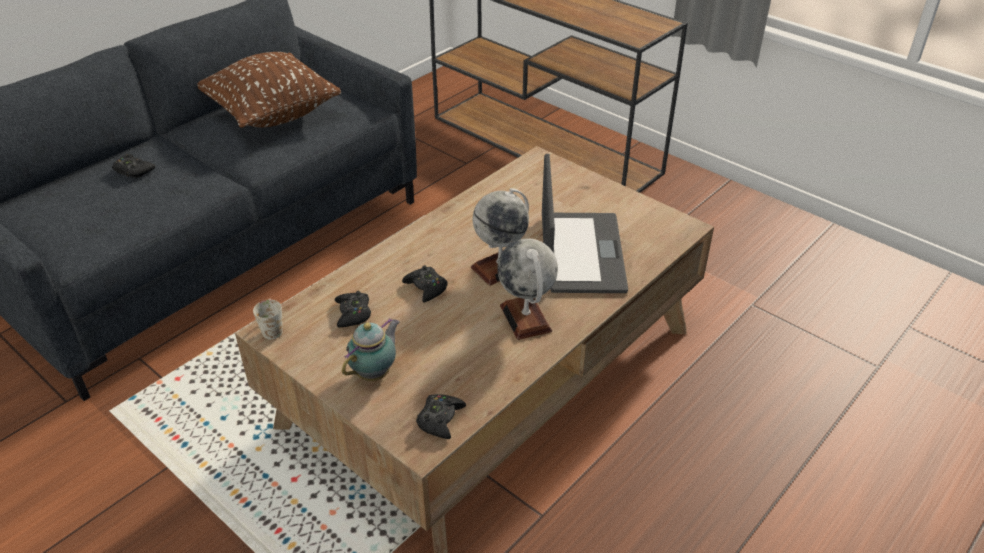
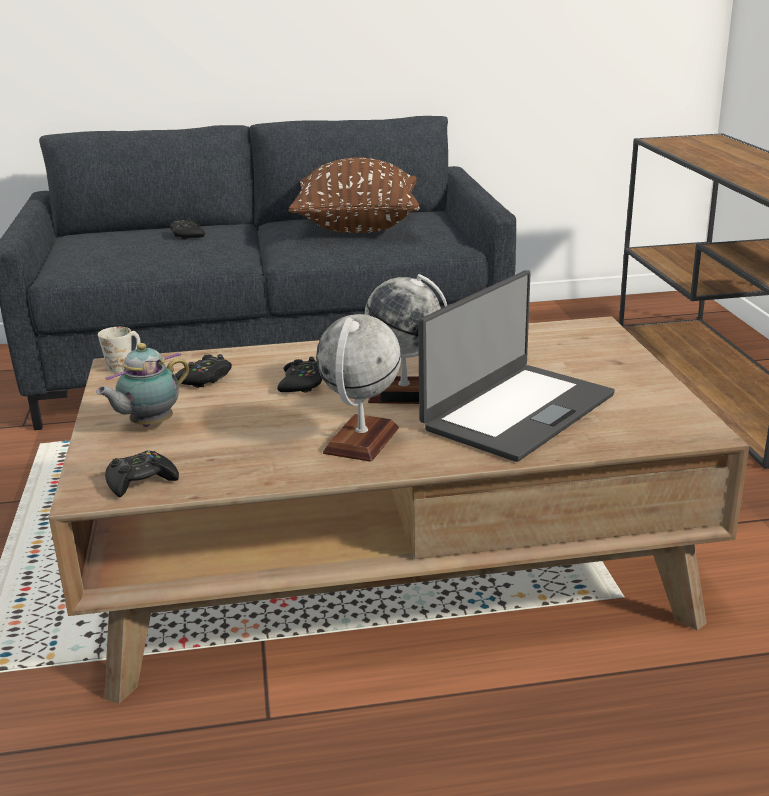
camera: 40 degrees right, 15 degrees down
teapot [342,318,400,381] -> teapot turned 150 degrees clockwise [96,343,189,427]

